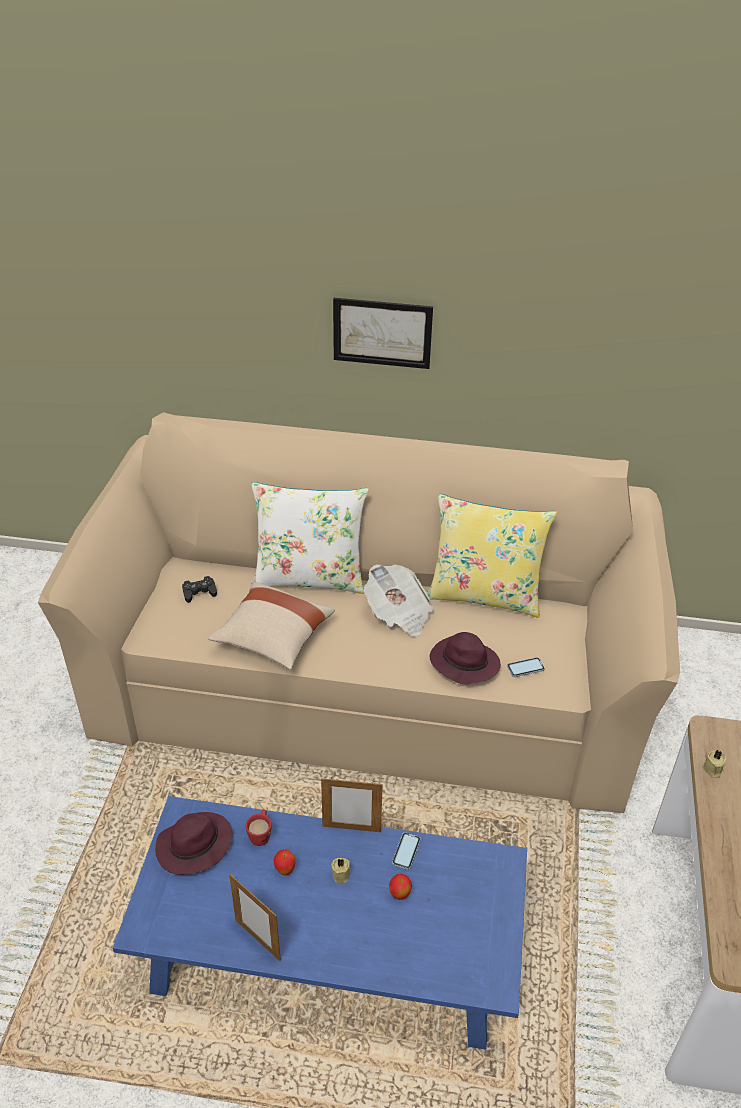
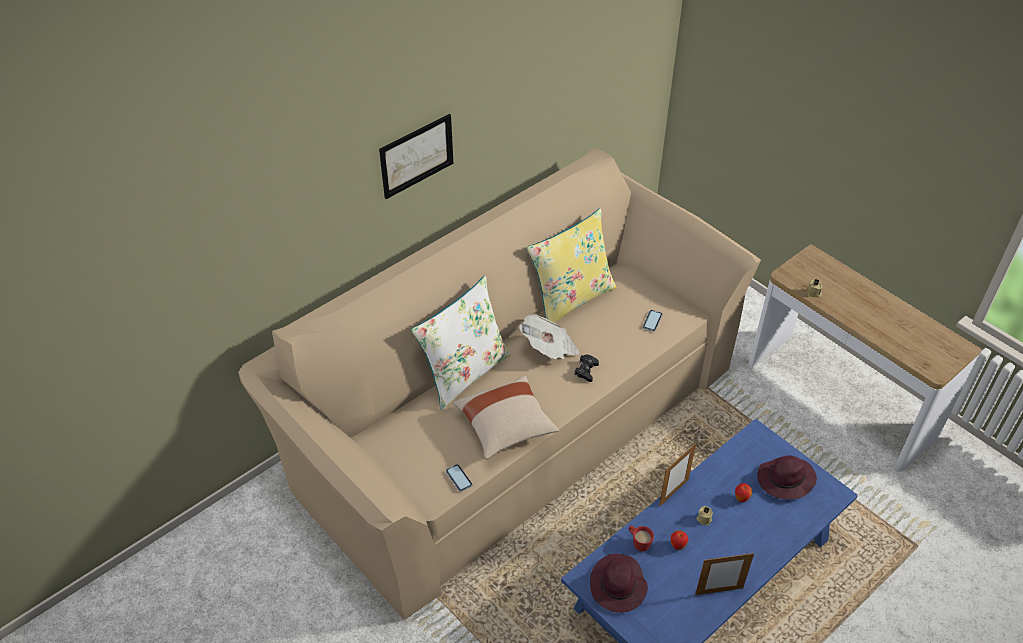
camera: 50 degrees left, 5 degrees up
black game controller [182,576,217,603] -> black game controller moved to [574,355,599,382]
phone [392,832,421,870] -> phone moved to [446,464,472,492]
purple hat [430,632,501,684] -> purple hat moved to [757,455,817,499]

